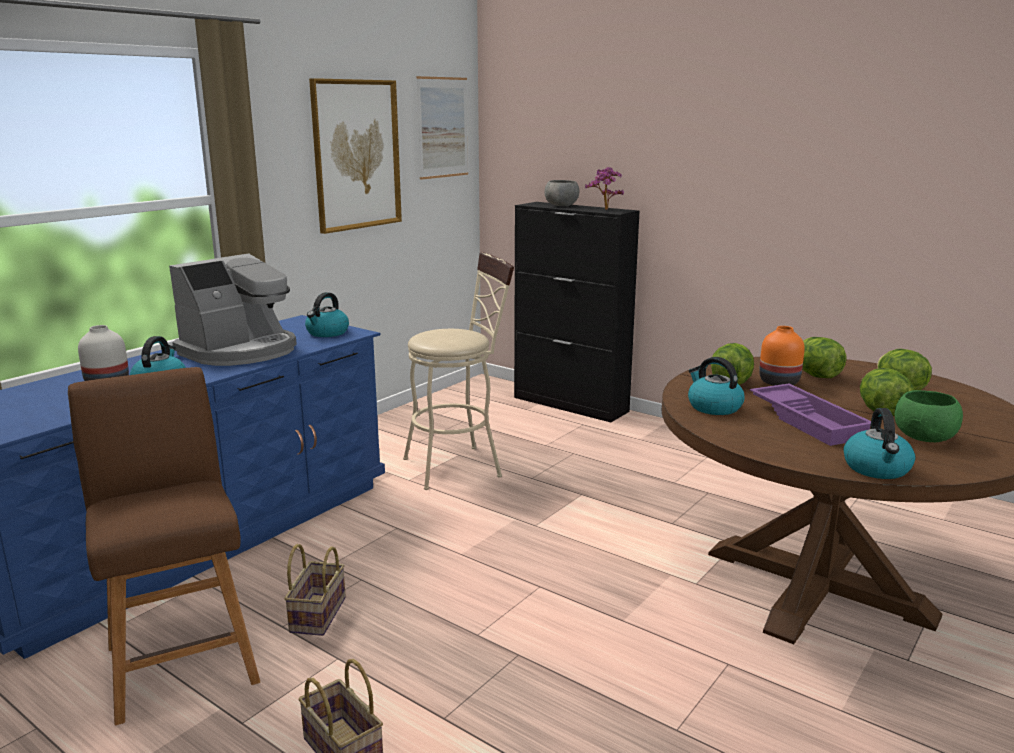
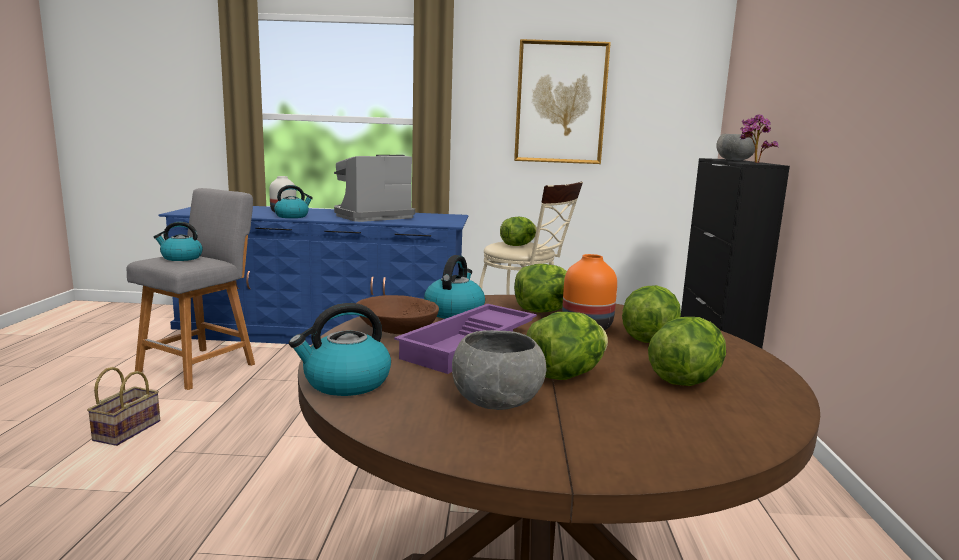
camera: 55 degrees right, 5 degrees down
brown stool [68,367,260,725] -> grey stool [126,188,255,390]
coffee machine [169,253,297,366] -> coffee machine turned 135 degrees clockwise [334,155,415,222]
basket [284,544,346,636] -> none
kettle [305,292,349,337] -> kettle moved to [154,222,203,261]
picture [417,76,468,180] -> none
green bowl [895,390,963,442] -> grey bowl [452,330,546,410]
none -> brown bowl [357,295,439,334]
none -> lettuce [500,216,537,246]

